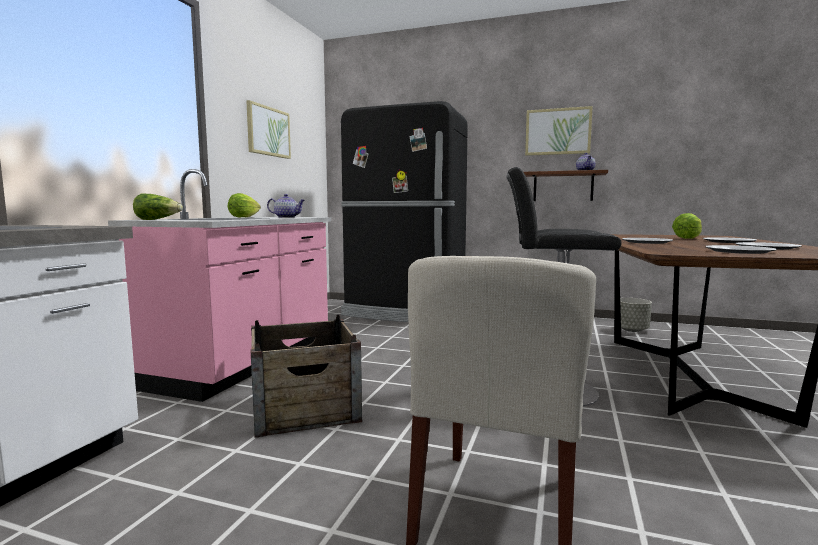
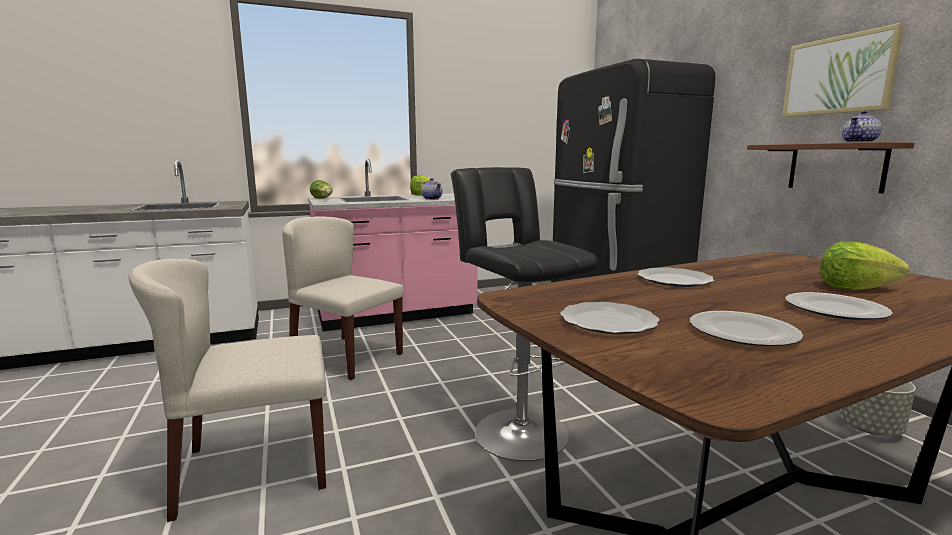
camera: 50 degrees right, 5 degrees up
picture [246,100,291,159] -> none
crate [251,315,362,438] -> beige chair [282,216,404,380]

